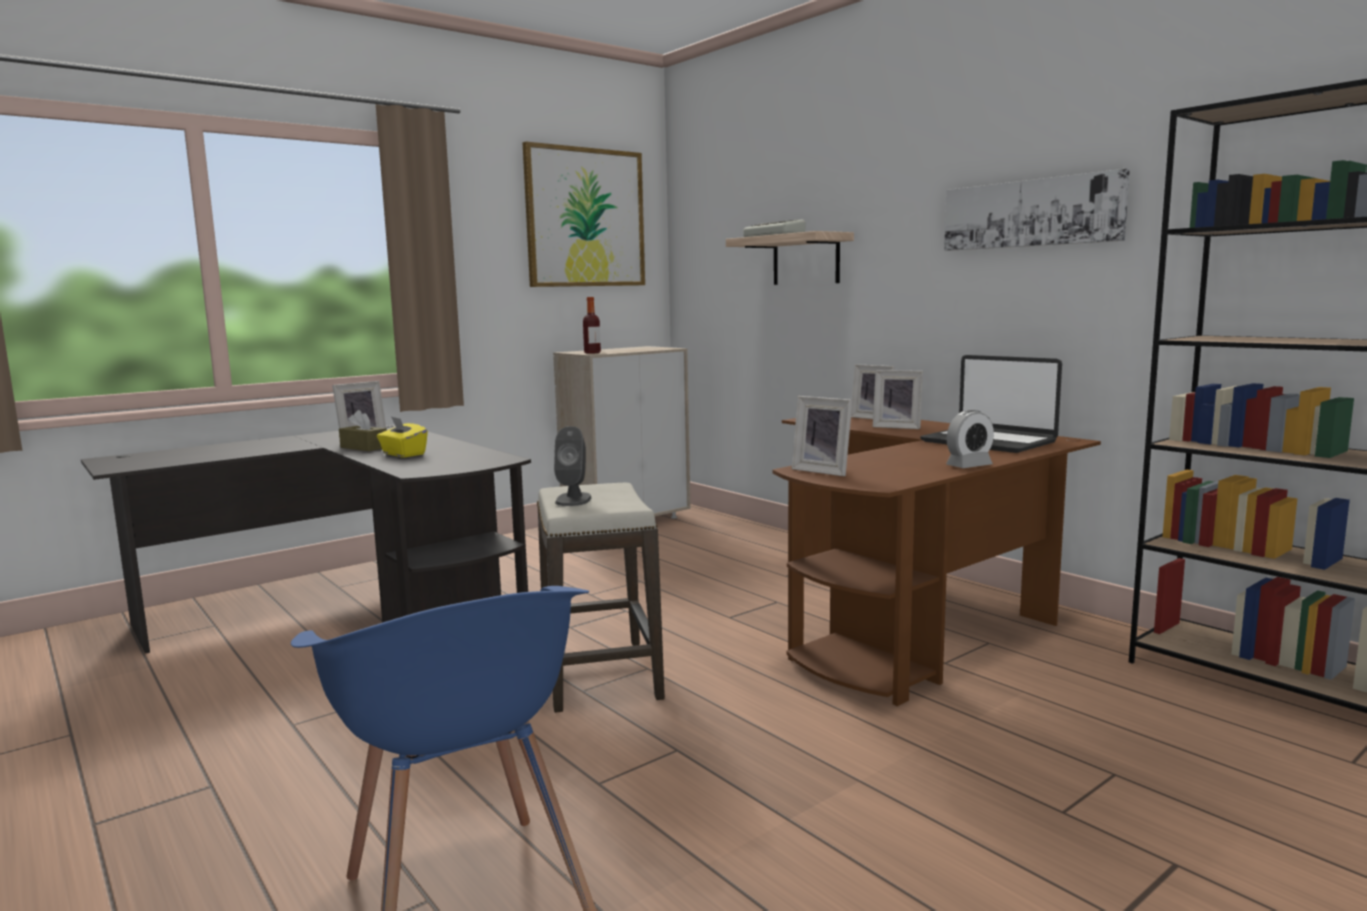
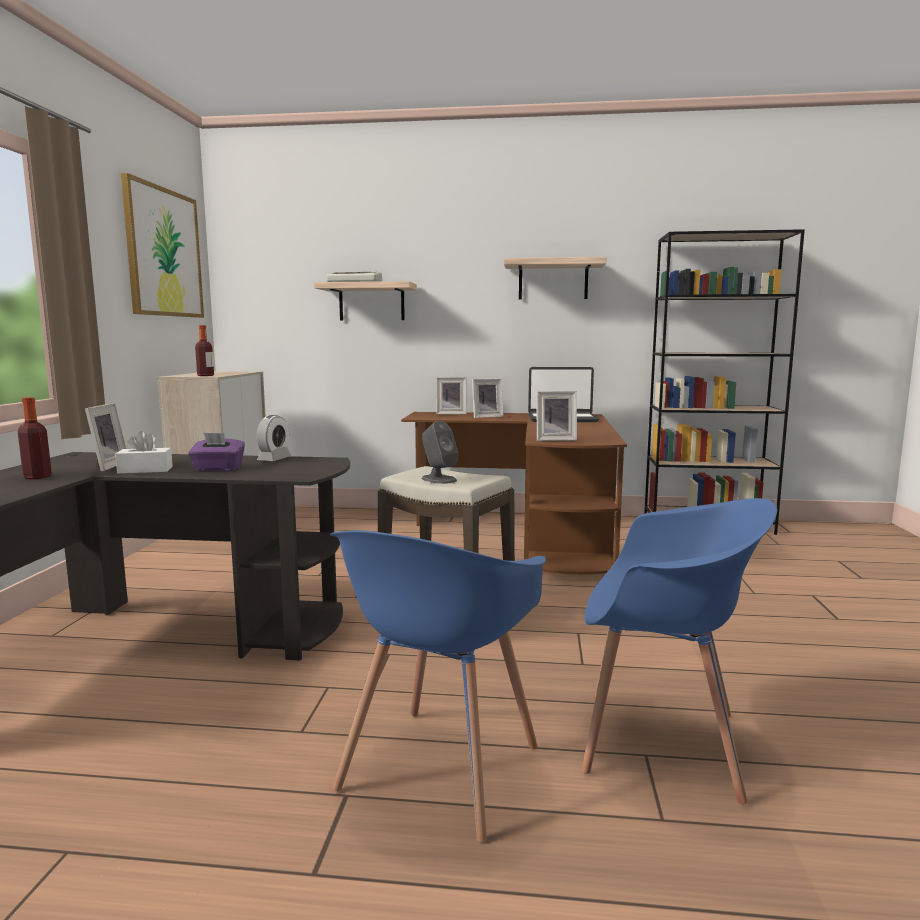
camera: 45 degrees left, 0 degrees up
brown tissue box [339,410,387,451] -> white tissue box [115,431,173,474]
yellow tissue box [377,416,428,458] -> purple tissue box [188,433,245,471]
picture [944,169,1130,251] -> shelf [504,257,607,299]
alarm clock [946,410,994,468] -> alarm clock moved to [257,415,291,461]
none -> bottle [18,397,52,479]
none -> blue chair [330,530,546,842]

